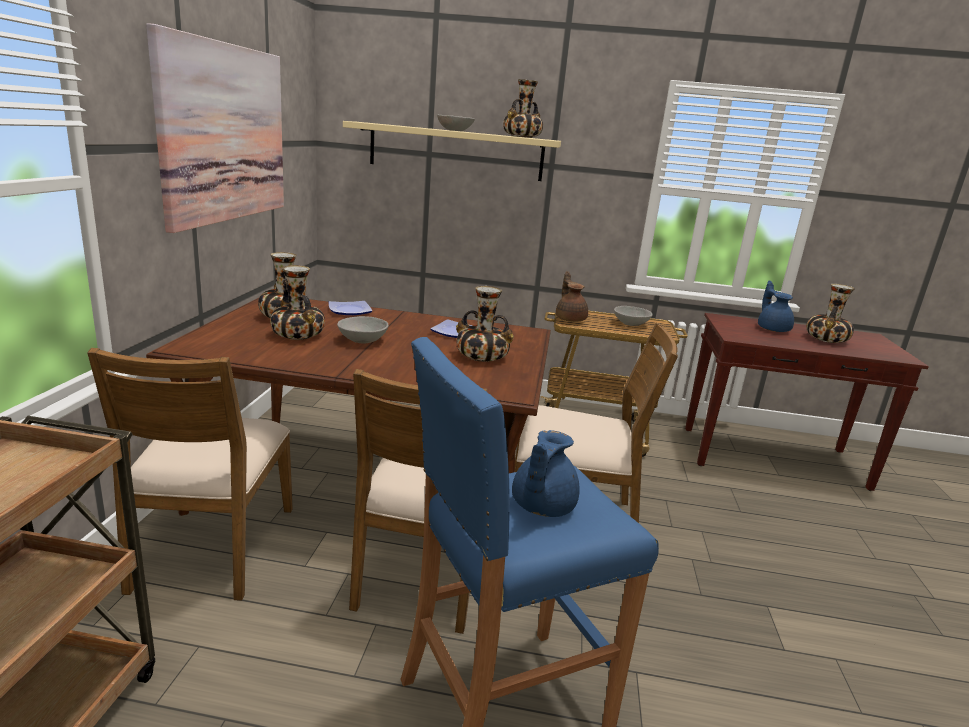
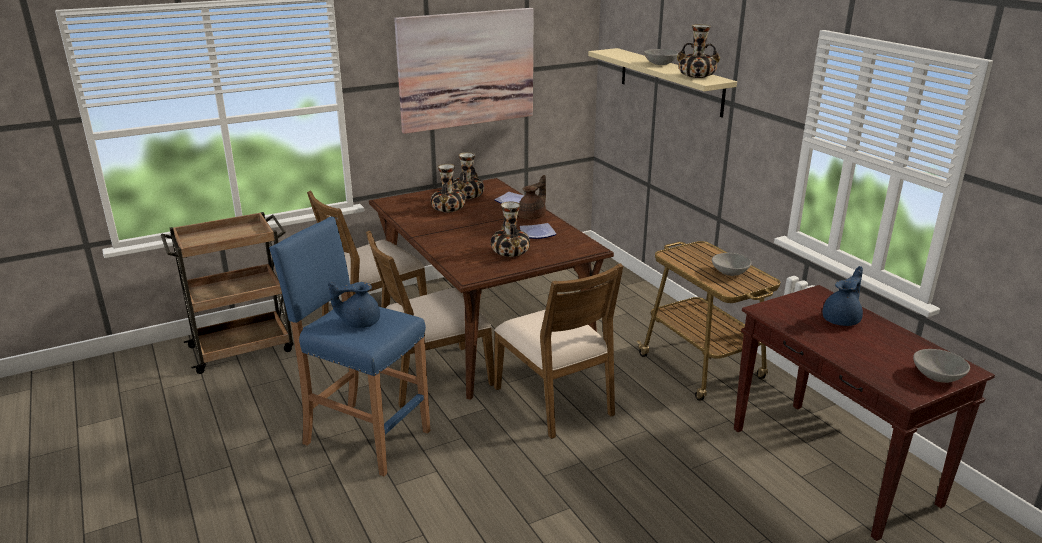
camera: 55 degrees right, 5 degrees up
grey bowl [337,316,389,344] -> grey bowl moved to [913,349,970,383]
brown teapot [556,271,588,322] -> brown teapot moved to [518,175,546,219]
vase [806,284,855,343] -> none

